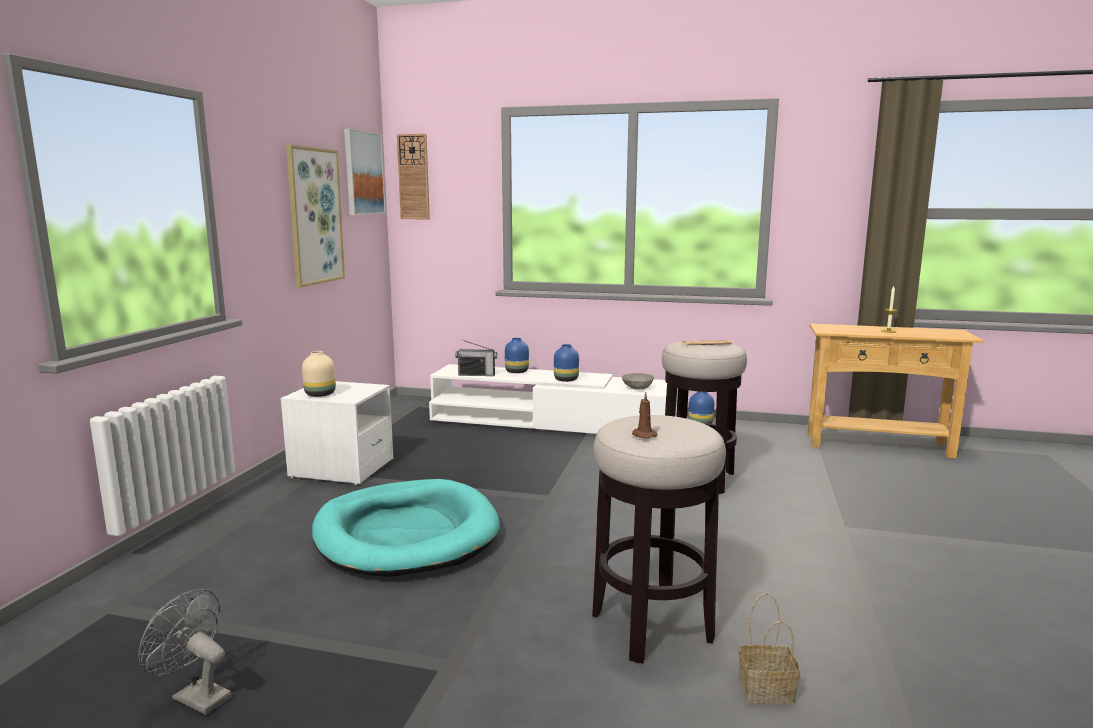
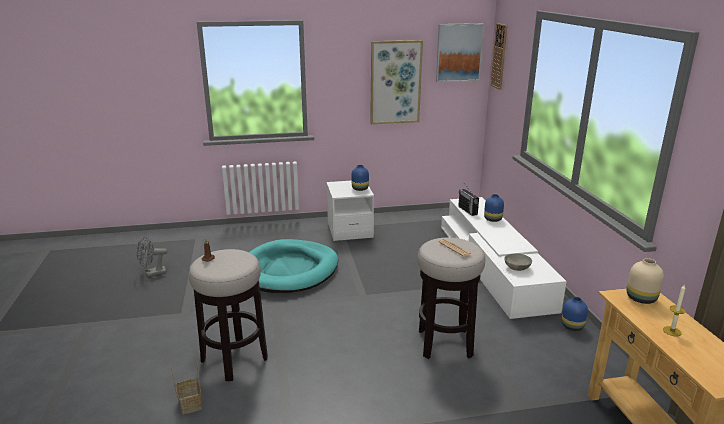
camera: 65 degrees right, 10 degrees up
grey fan [138,589,232,715] -> grey fan turned 120 degrees counterclockwise [137,236,167,277]
beige vase [302,351,336,397] -> beige vase moved to [626,258,664,304]
blue vase [554,344,579,382] -> blue vase moved to [352,165,369,191]

